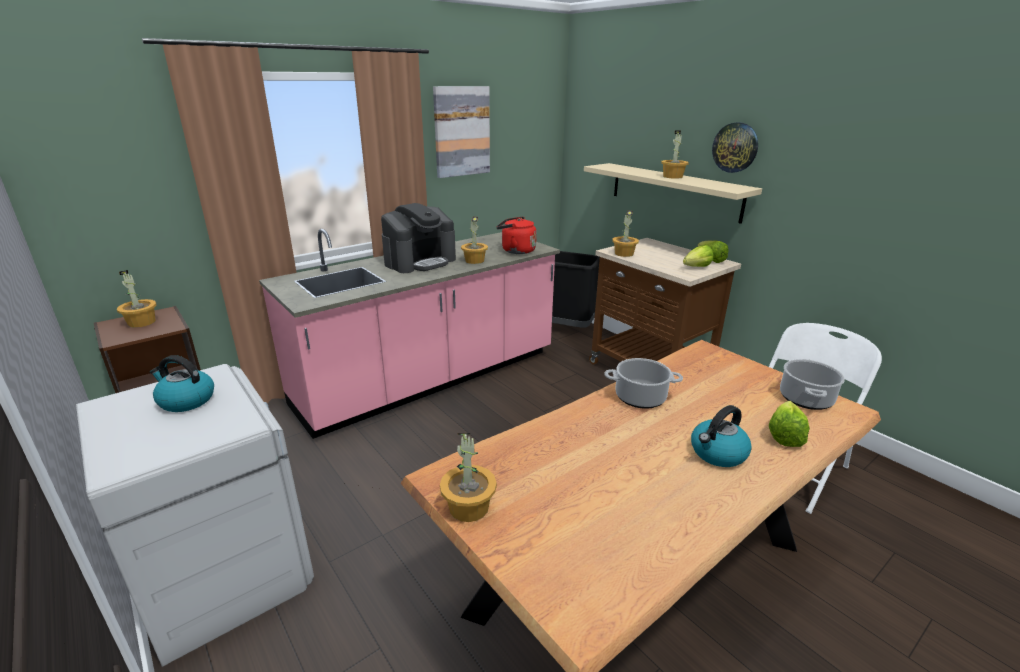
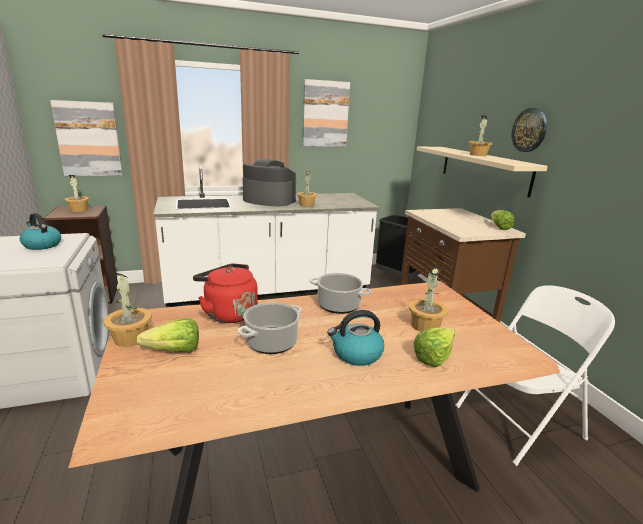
camera: 20 degrees right, 5 degrees down
pink counter [259,229,560,439] -> white counter [153,167,380,307]
coffee machine [381,203,456,273] -> coffee machine turned 135 degrees counterclockwise [243,159,296,206]
red kettle [496,216,537,254] -> red kettle moved to [193,263,258,323]
potted plant [612,210,639,257] -> potted plant moved to [409,267,448,332]
lettuce [683,245,713,267] -> lettuce moved to [137,318,199,352]
cooking pot [780,359,845,410] -> cooking pot moved to [238,302,302,354]
none -> picture [50,100,123,176]

